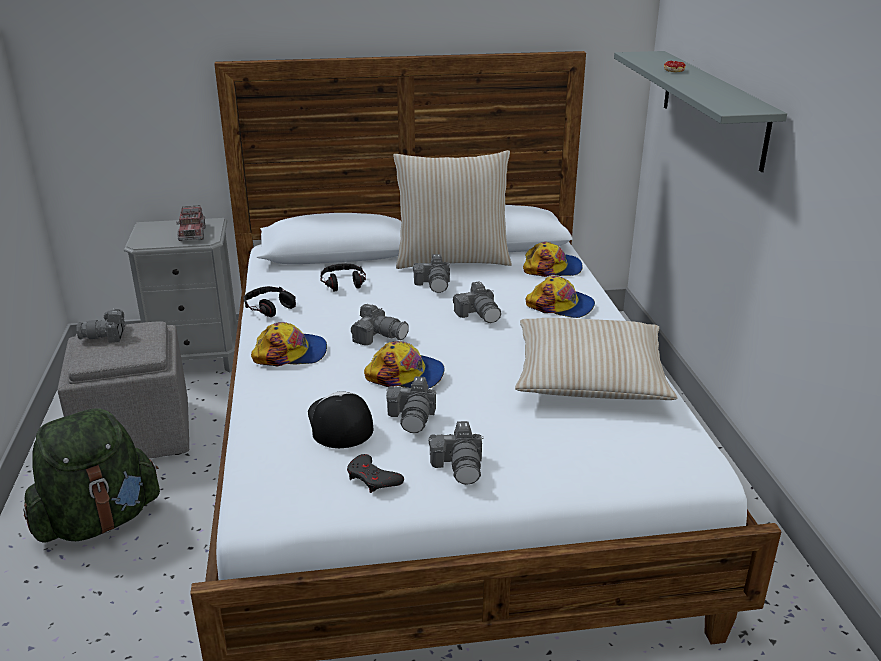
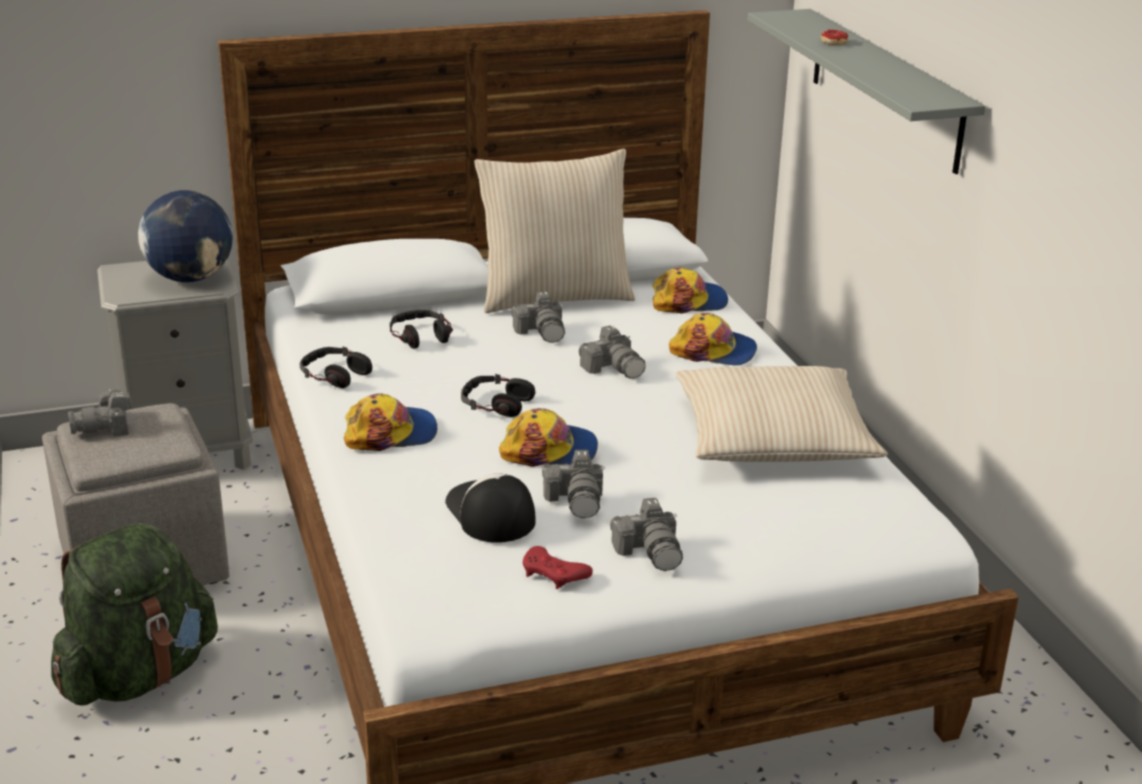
camera: 10 degrees left, 0 degrees up
toy truck [176,205,205,241] -> globe [138,190,233,282]
grey game controller [347,454,404,493] -> red game controller [523,546,593,589]
camera [351,304,409,345] -> headphones [461,374,535,417]

